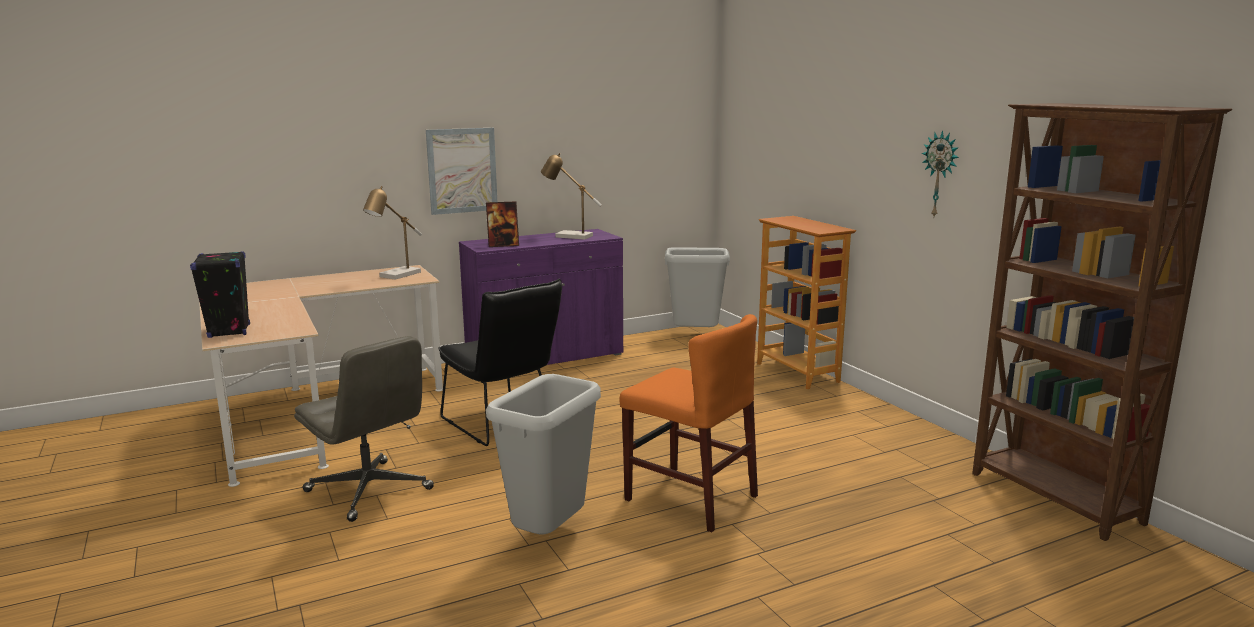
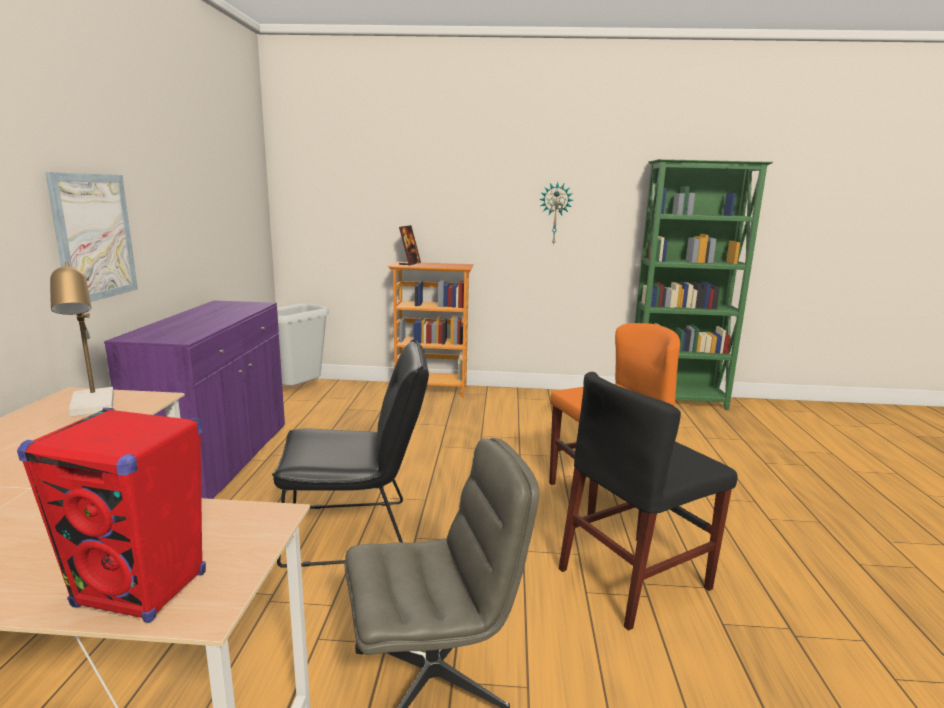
camera: 60 degrees left, 0 degrees up
black speaker [190,251,250,338] -> red speaker [17,408,206,623]
picture frame [486,201,519,247] -> picture frame moved to [399,225,421,266]
grey trash can [486,374,601,535] -> black chair [559,372,737,631]
table lamp [541,153,602,240] -> none
brown bookcase [972,103,1232,541] -> green bookcase [635,159,773,410]

